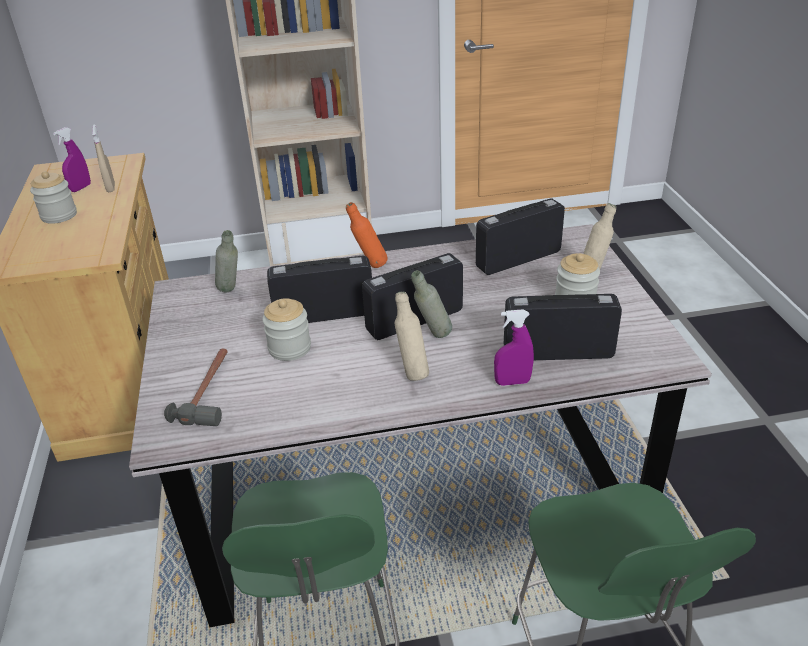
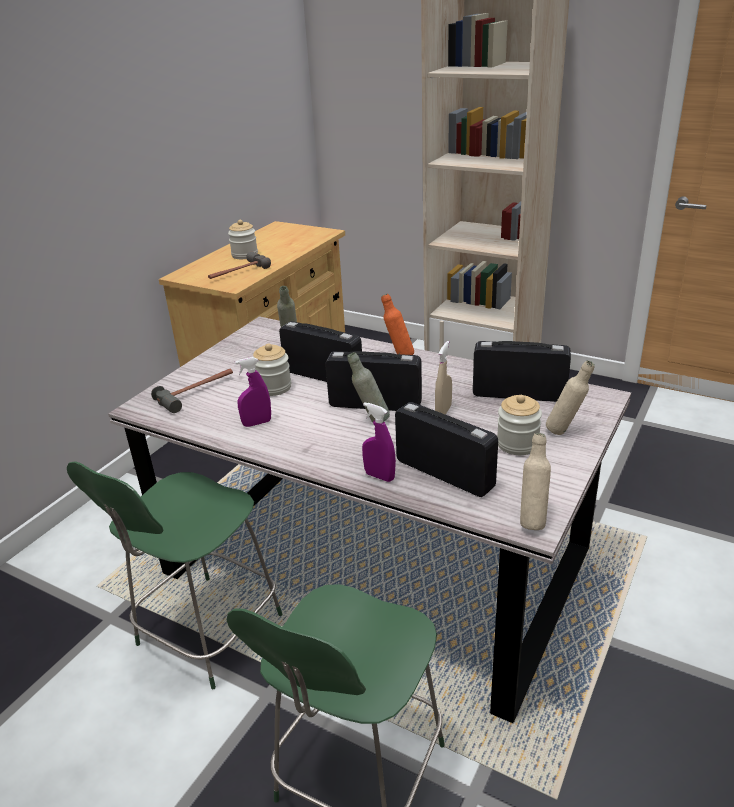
camera: 40 degrees right, 5 degrees down
purple spray bottle [53,127,91,192] -> purple spray bottle moved to [235,357,271,427]
beige spray bottle [92,125,115,192] -> beige spray bottle moved to [435,341,452,415]
beige bottle [395,292,429,381] -> beige bottle moved to [520,433,551,530]
none -> hammer [208,252,271,279]

